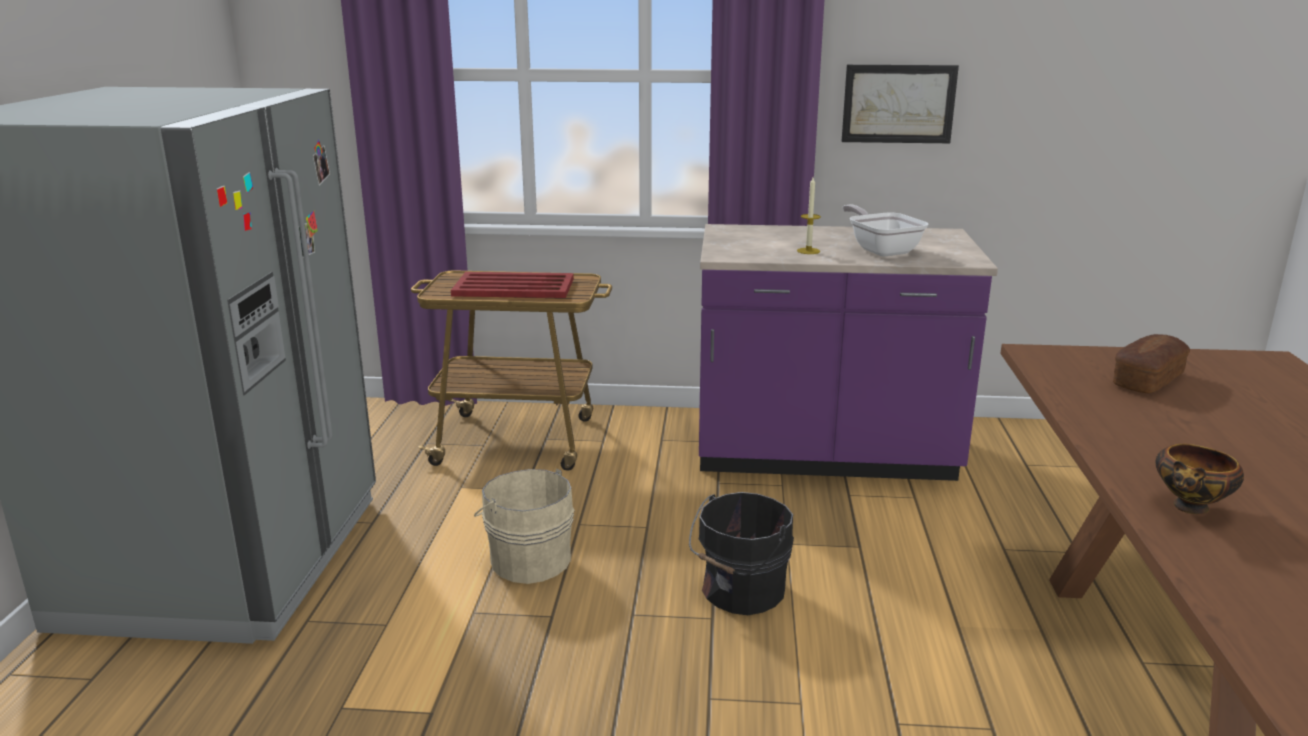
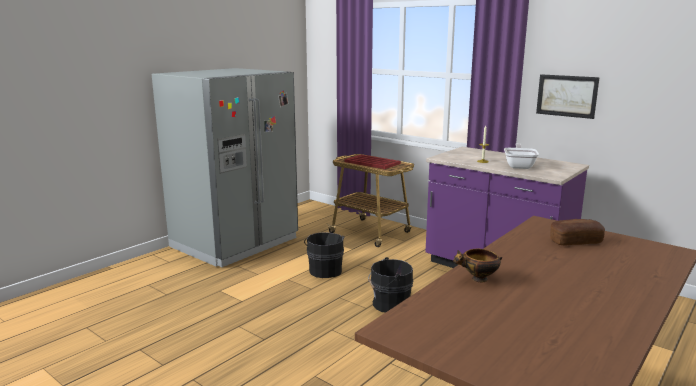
camera: 35 degrees right, 5 degrees down
beige bucket [474,469,574,584] -> black bucket [304,232,345,278]

